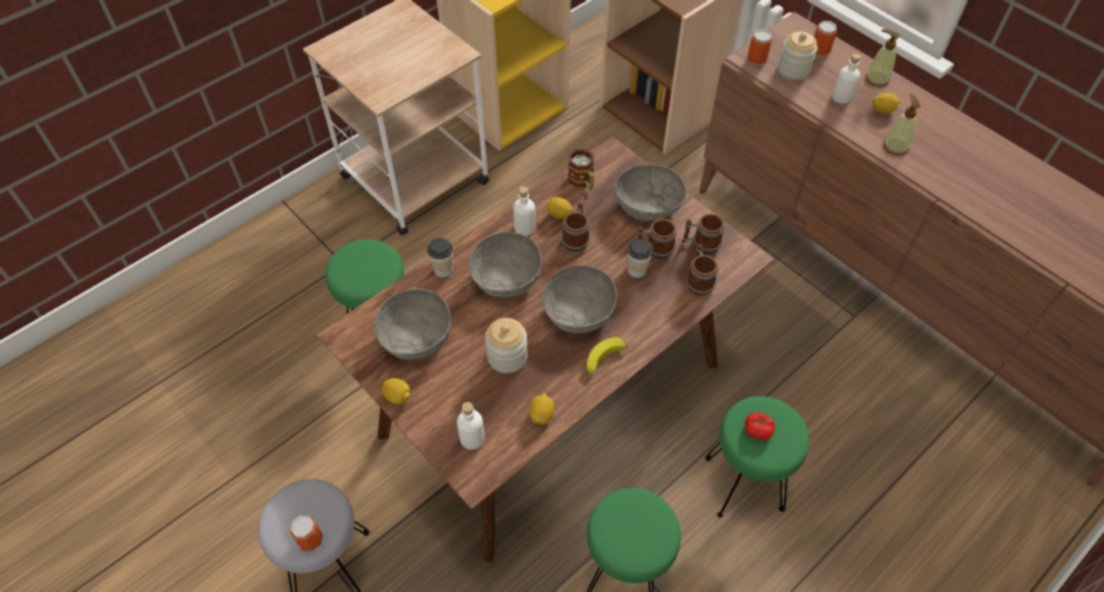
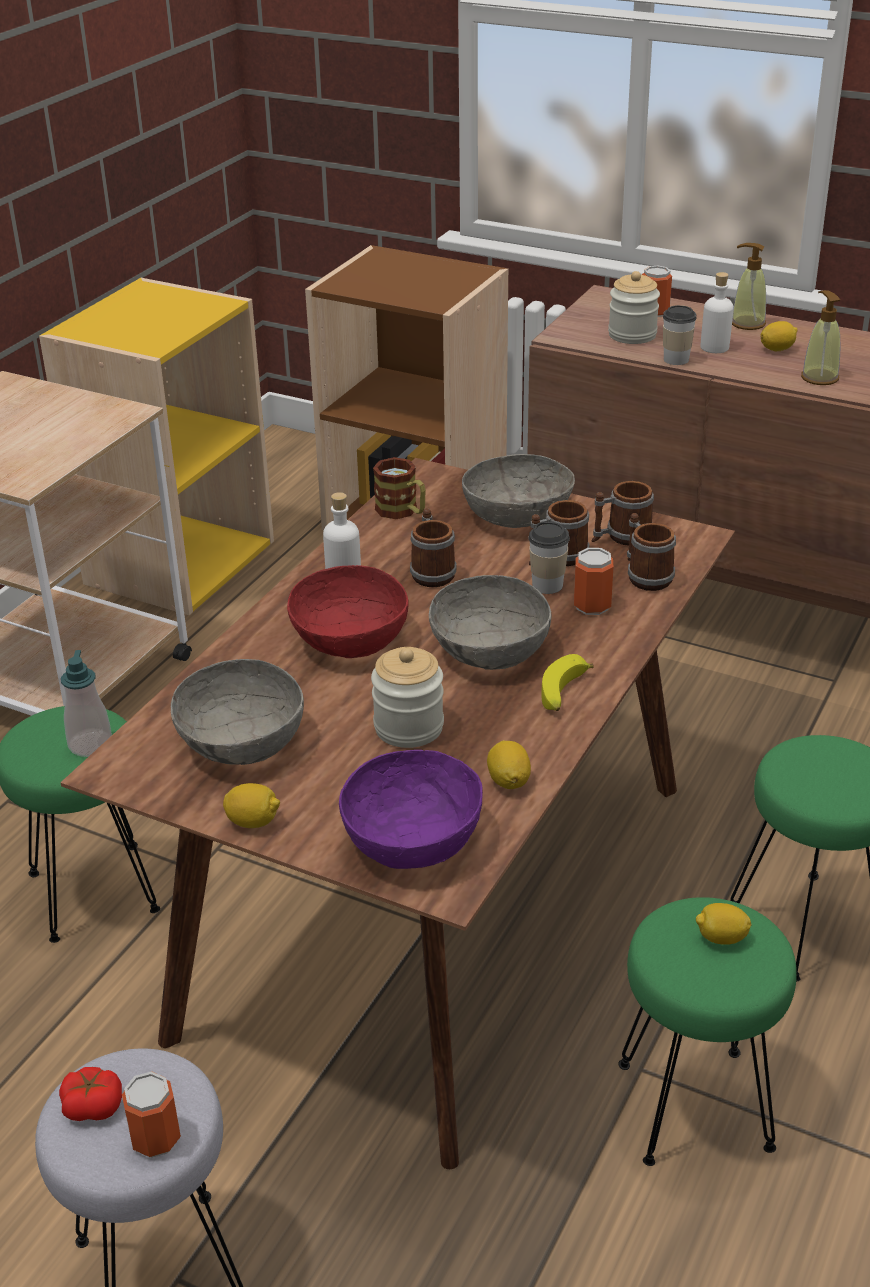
camera: 20 degrees left, 20 degrees down
cup [427,238,453,278] -> cup moved to [663,305,697,365]
white bottle [457,402,485,450] -> purple bowl [339,750,483,869]
grey bowl [469,232,541,298] -> red bowl [287,565,409,658]
lemon [546,197,573,219] -> lemon moved to [696,903,752,945]
tomato [745,412,775,440] -> tomato moved to [59,1067,122,1121]
can [747,29,773,65] -> can moved to [574,548,614,615]
none -> soap dispenser [61,650,112,757]

